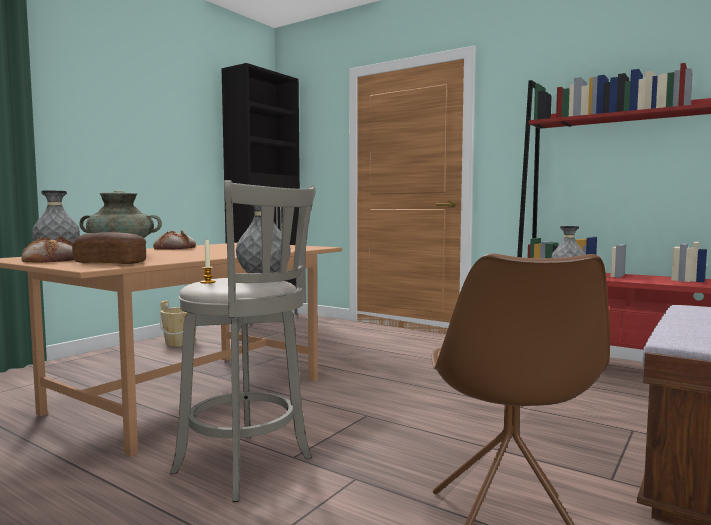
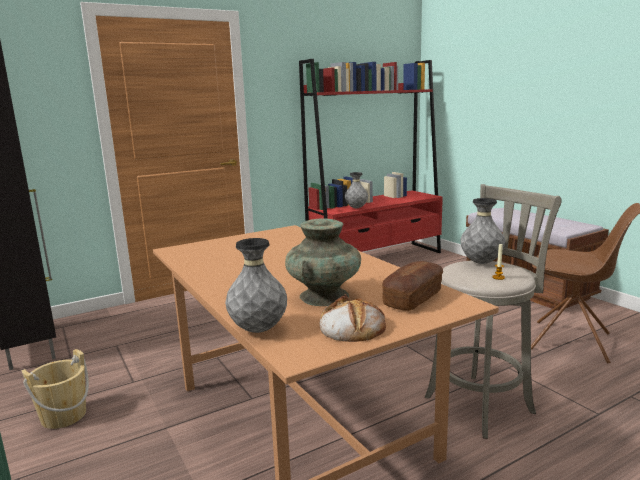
camera: 65 degrees left, 10 degrees up
bread [153,230,196,250] -> none

